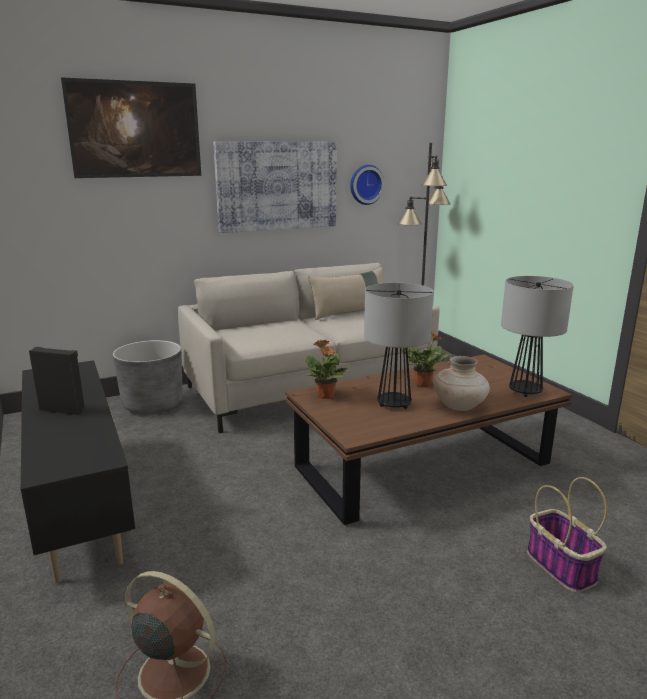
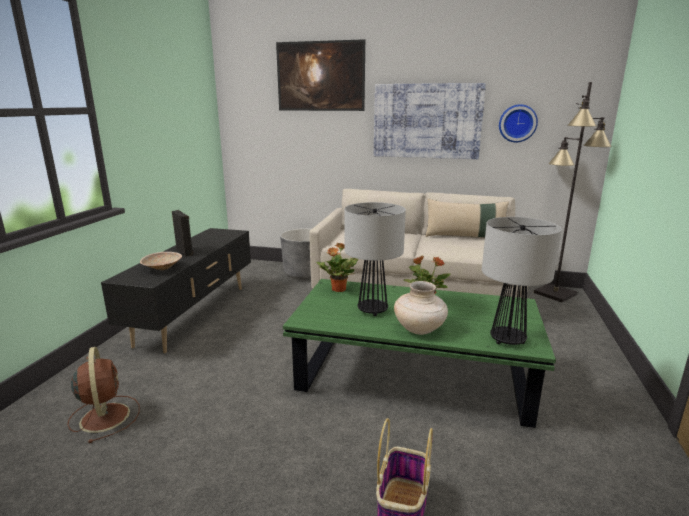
camera: 40 degrees right, 0 degrees up
brown coffee table [285,355,573,525] -> green coffee table [283,279,556,428]
none -> beige bowl [140,252,182,270]

